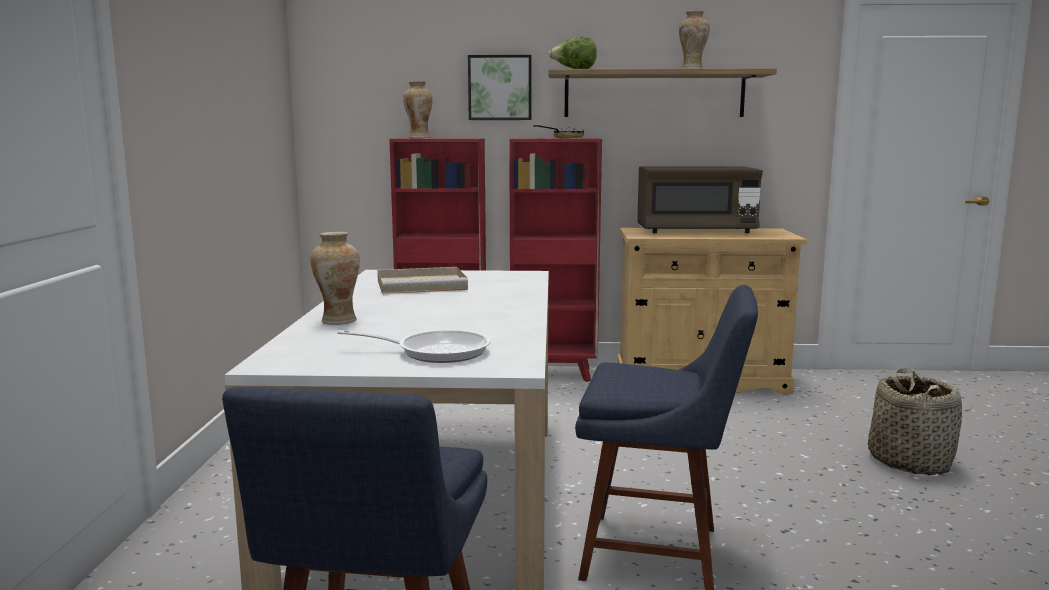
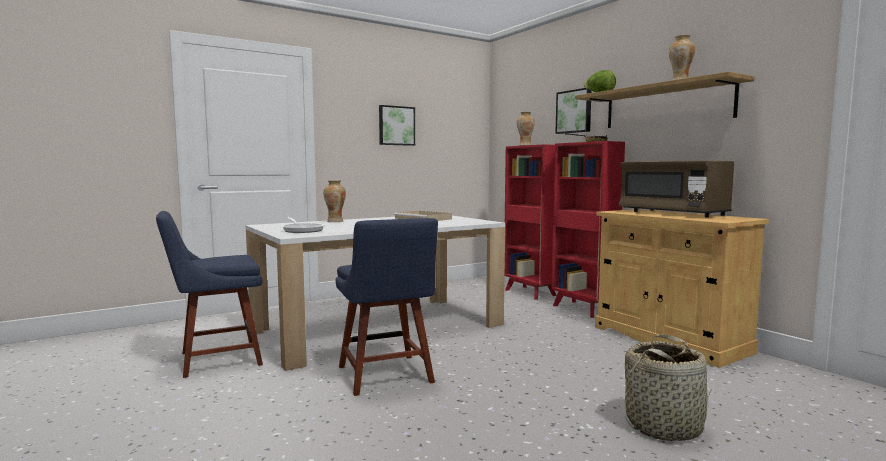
camera: 55 degrees right, 5 degrees down
none -> picture [379,105,415,146]

